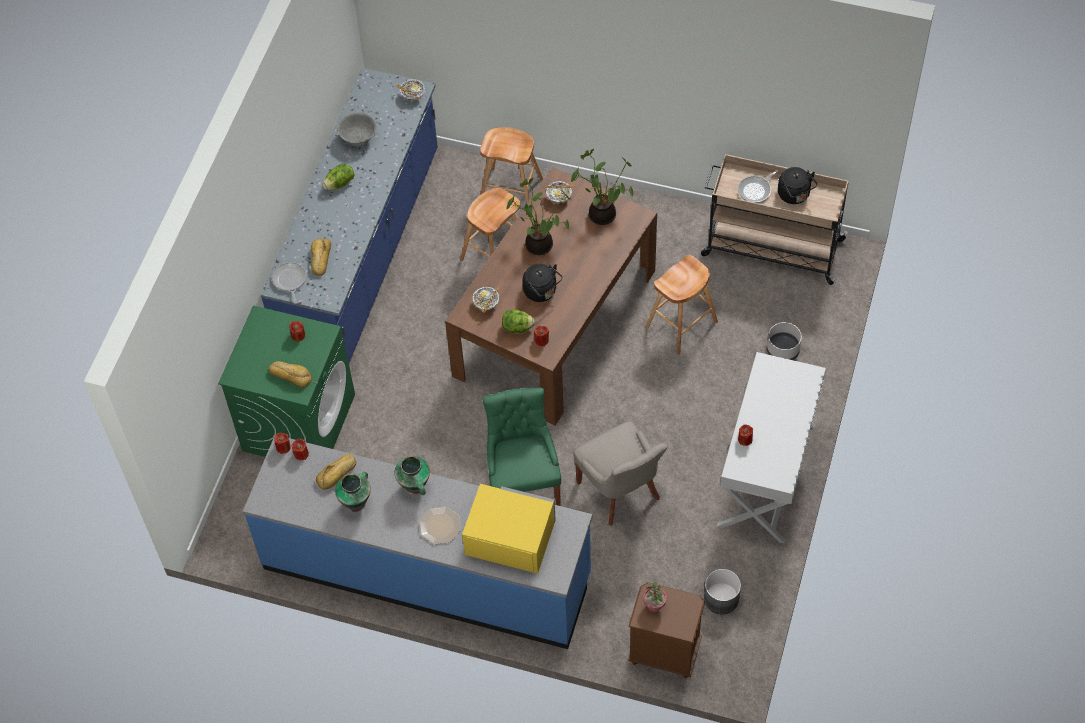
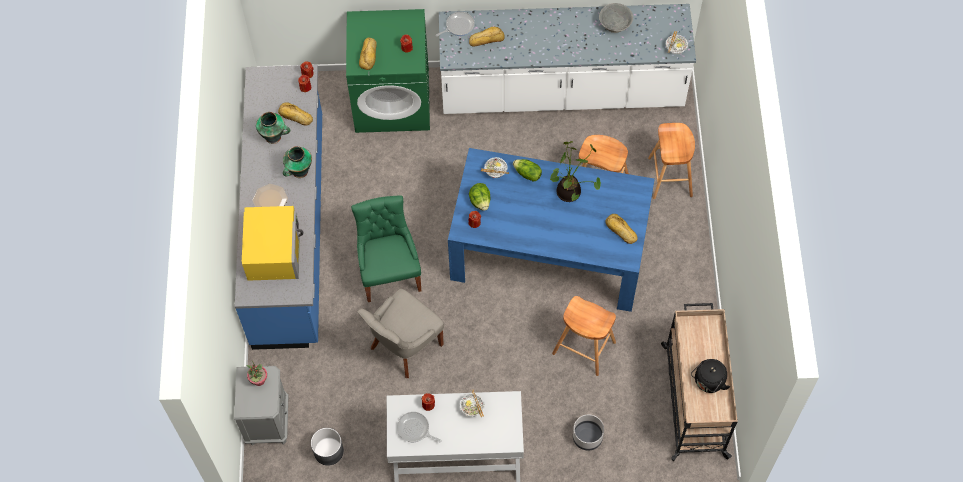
camera: 70 degrees right, 5 degrees up
blue counter [261,68,438,362] -> white counter [439,4,696,114]
lettuce [322,164,354,190] -> lettuce moved to [513,159,542,181]
brown dining table [445,167,657,425] -> blue dining table [448,148,655,312]
green chair [482,388,561,506] -> green chair turned 75 degrees counterclockwise [351,195,421,302]
black kettle [522,264,563,302] -> none
bowl [543,181,575,204] -> bowl moved to [459,390,485,417]
potted plant [571,149,633,225] -> bread [605,214,638,244]
brown nightstand [628,582,705,679] -> grey nightstand [234,366,288,446]
frying pan [738,170,779,203] -> frying pan moved to [397,412,442,442]

